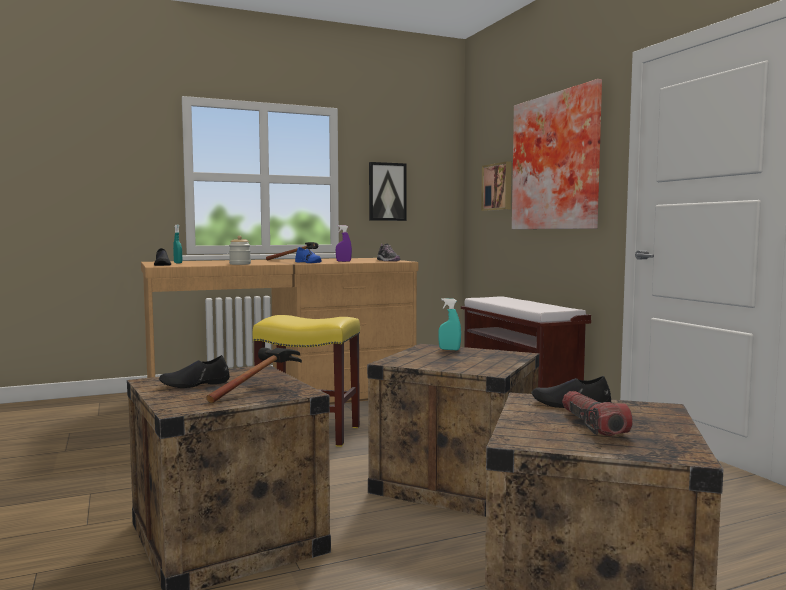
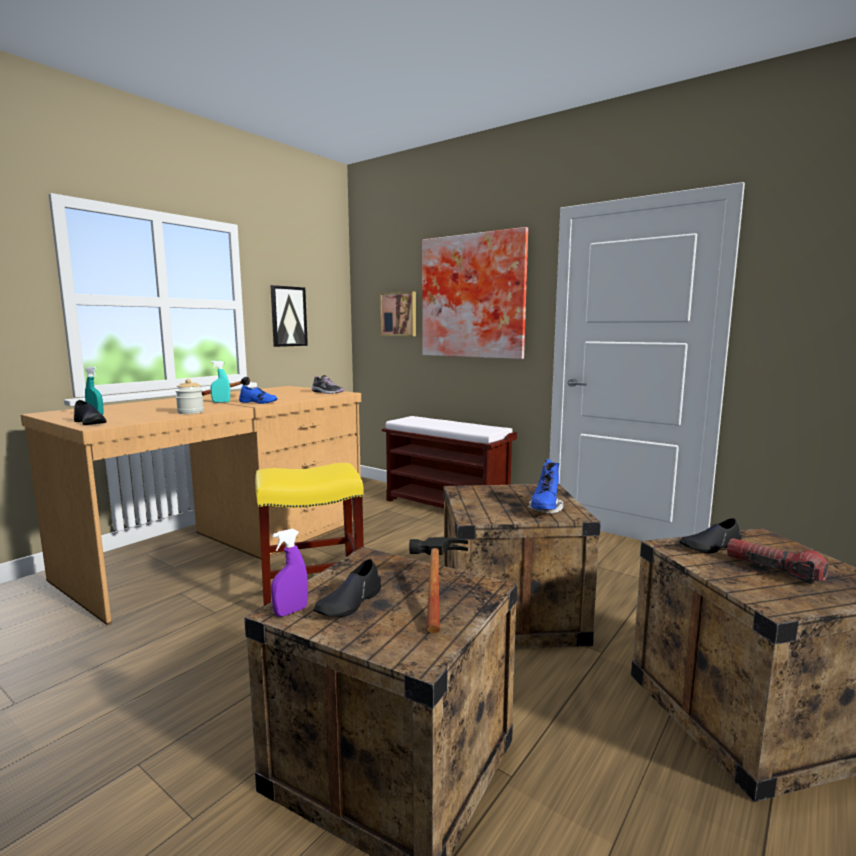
camera: 30 degrees left, 5 degrees up
purple spray bottle [336,225,352,262] -> purple spray bottle moved to [271,529,308,617]
turquoise spray bottle [438,298,461,350] -> turquoise spray bottle moved to [210,361,230,403]
none -> blue boot [528,459,563,514]

